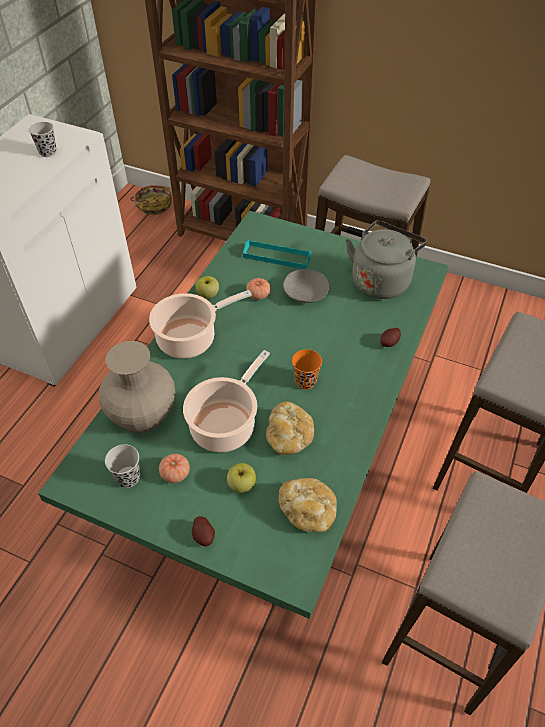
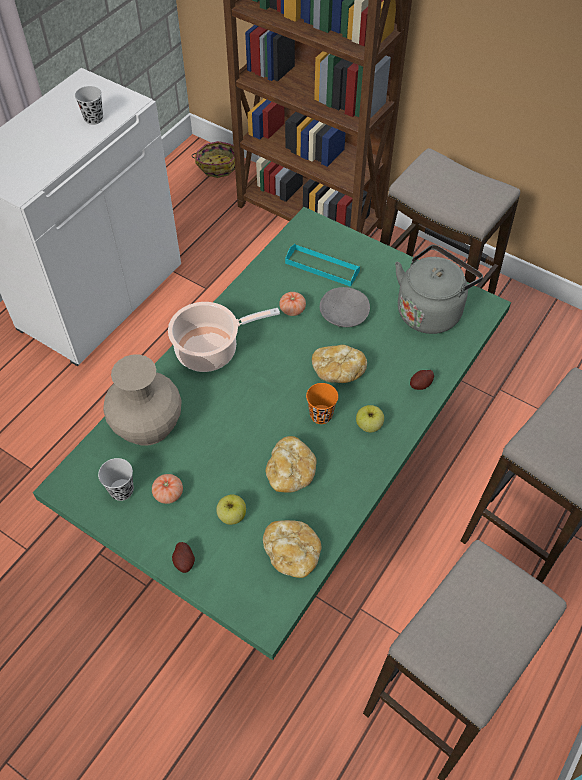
camera: 10 degrees right, 5 degrees up
cooking pot [183,350,270,452] -> none
apple [196,276,219,299] -> apple moved to [356,405,384,432]
none -> bread [312,345,367,383]

